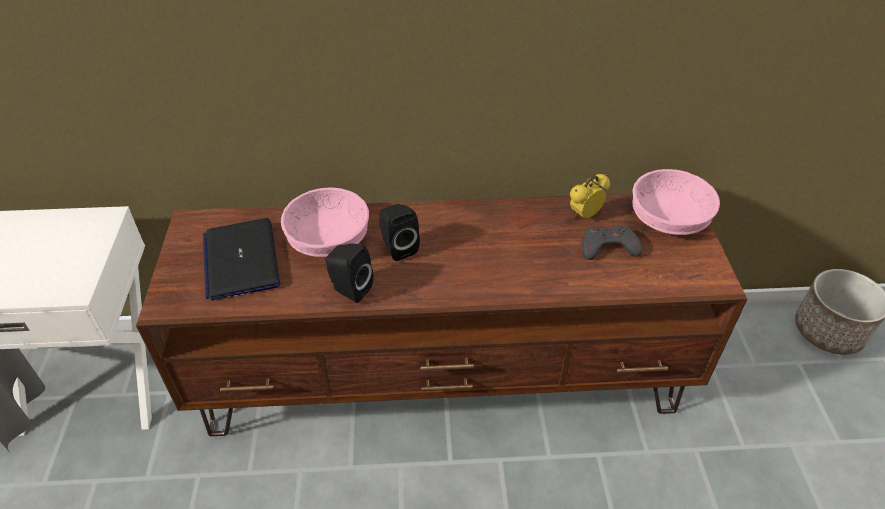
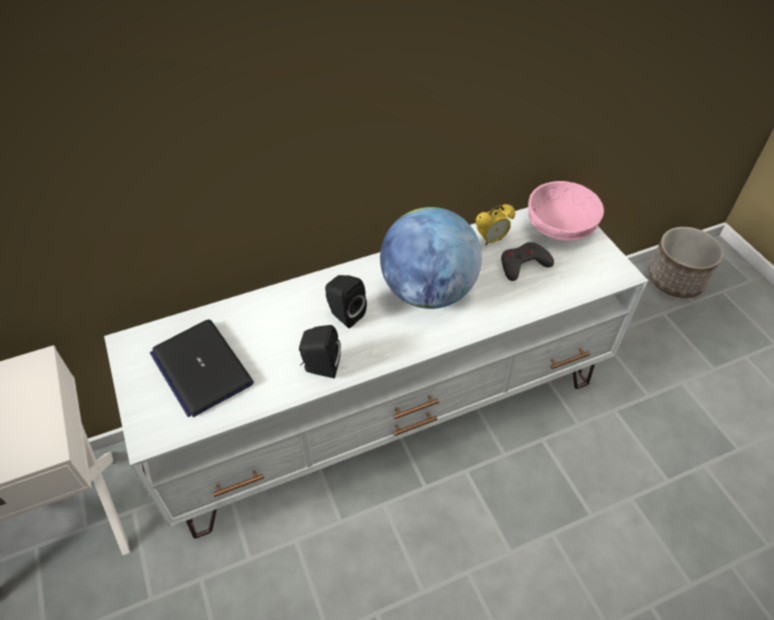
camera: 20 degrees left, 5 degrees up
brown tv stand [136,193,747,436] -> white tv stand [104,207,648,539]
pink bowl [281,188,369,257] -> none
alarm clock [570,174,610,218] -> alarm clock turned 150 degrees counterclockwise [476,204,515,245]
none -> globe [380,207,482,309]

